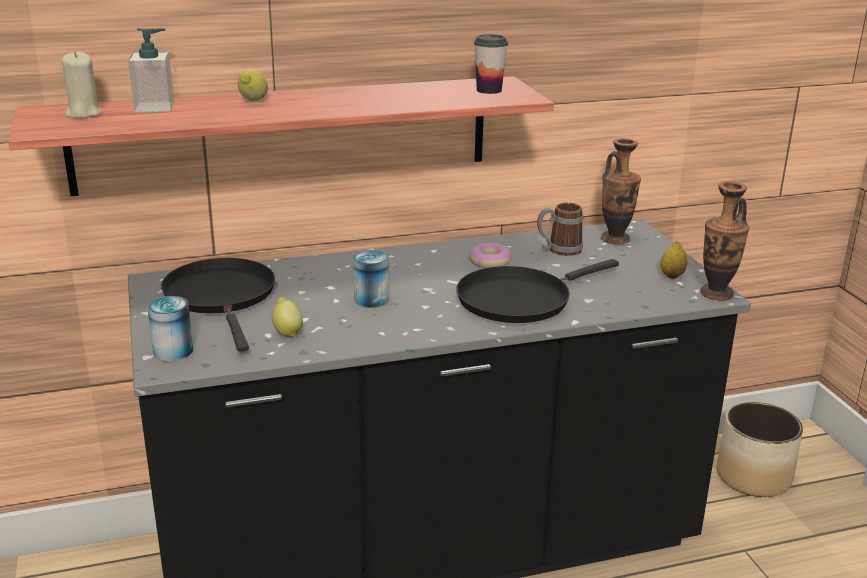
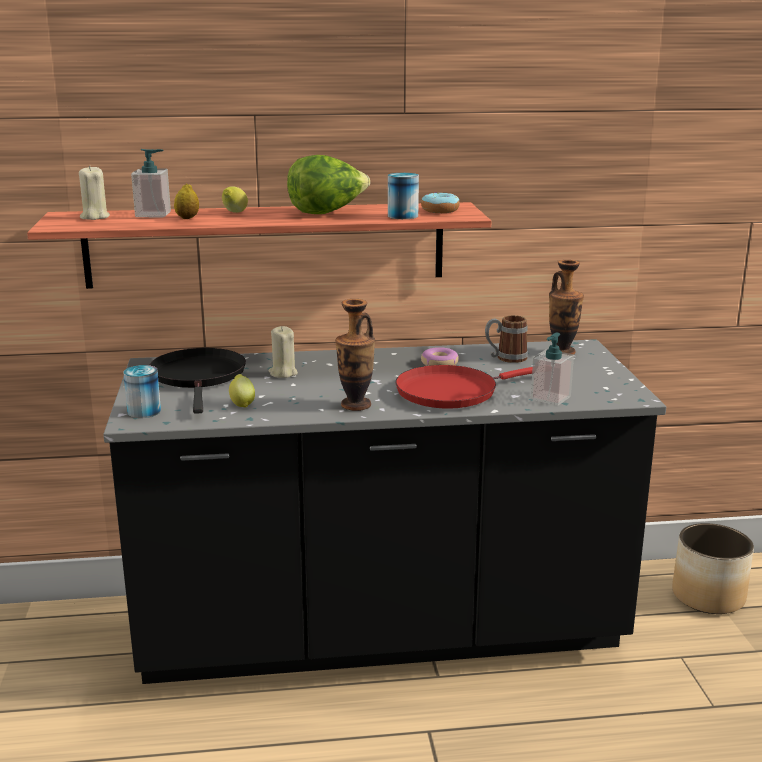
camera: 10 degrees right, 5 degrees down
can [353,250,389,308] -> can moved to [388,173,419,219]
black frying pan [457,259,619,323] -> red frying pan [396,365,533,409]
cup [474,34,508,94] -> donut [421,192,460,213]
lemon [661,242,688,279] -> lemon moved to [174,184,199,219]
vase [701,181,749,301] -> vase moved to [335,299,375,411]
none -> beige candle [268,326,298,378]
none -> lettuce [287,155,370,214]
none -> soap dispenser [531,333,574,406]

